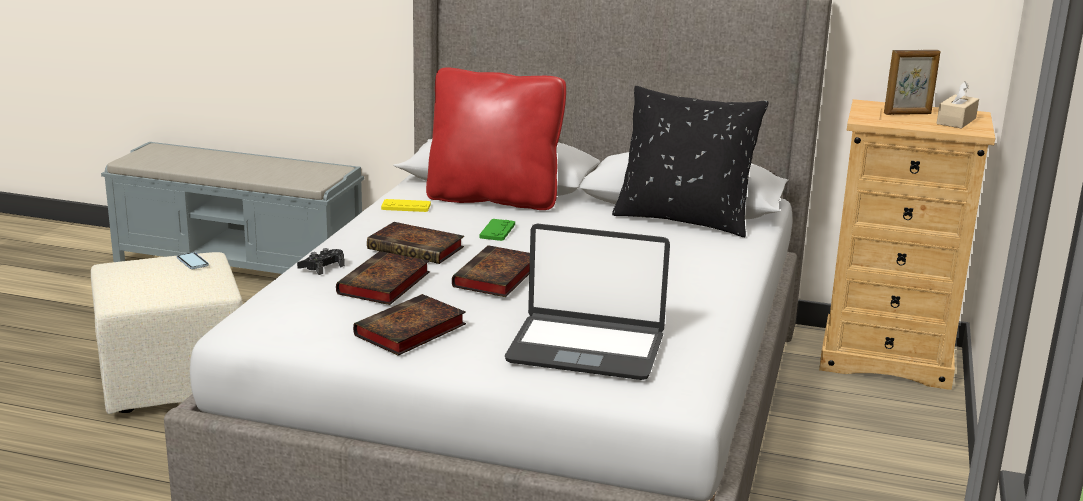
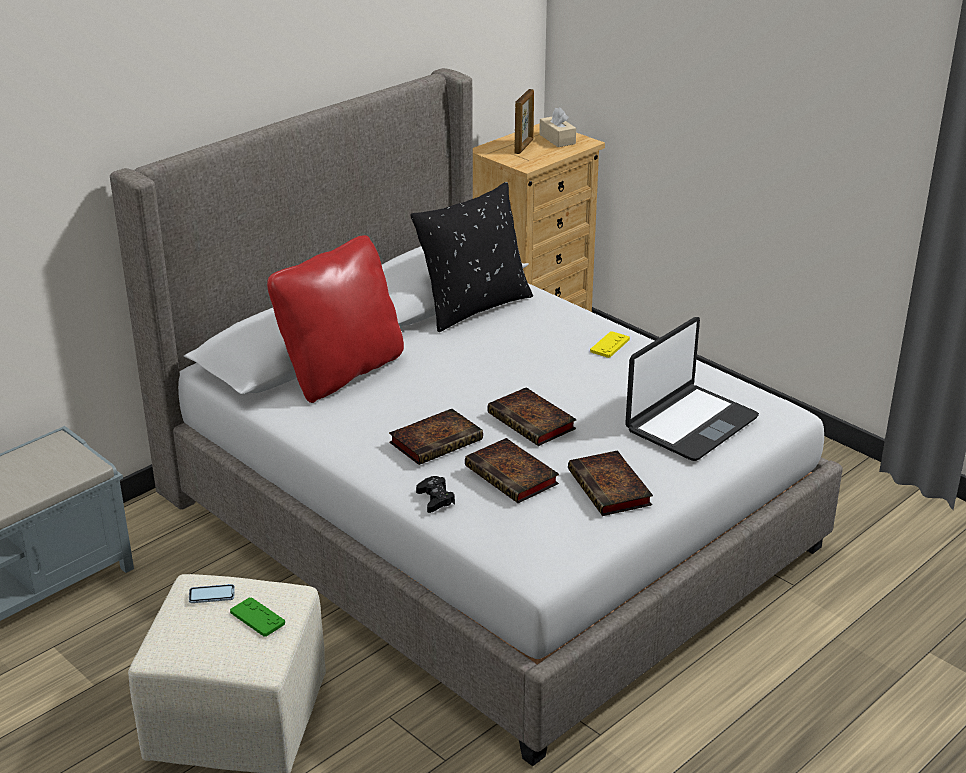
camera: 60 degrees left, 10 degrees up
yellow game controller [381,199,431,212] -> yellow game controller moved to [590,331,630,358]
green game controller [479,219,515,241] -> green game controller moved to [230,597,285,637]

